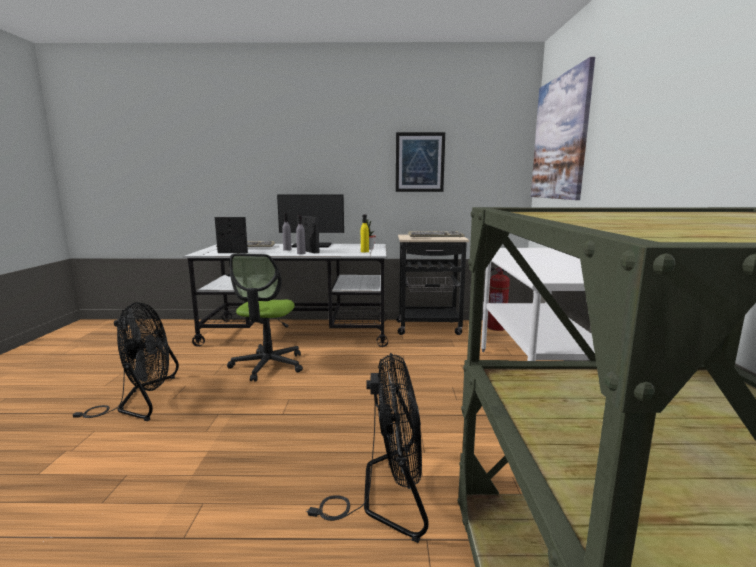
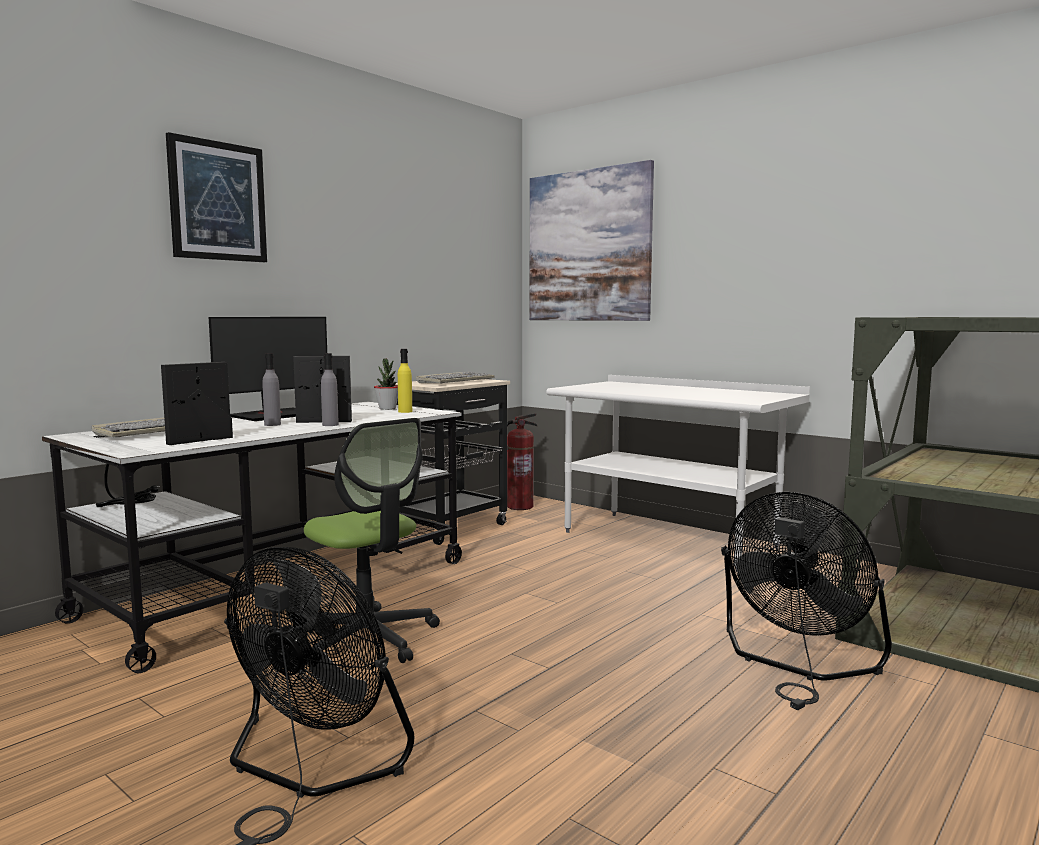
camera: 50 degrees left, 5 degrees down
picture [396,132,445,192] -> picture moved to [166,132,267,262]

